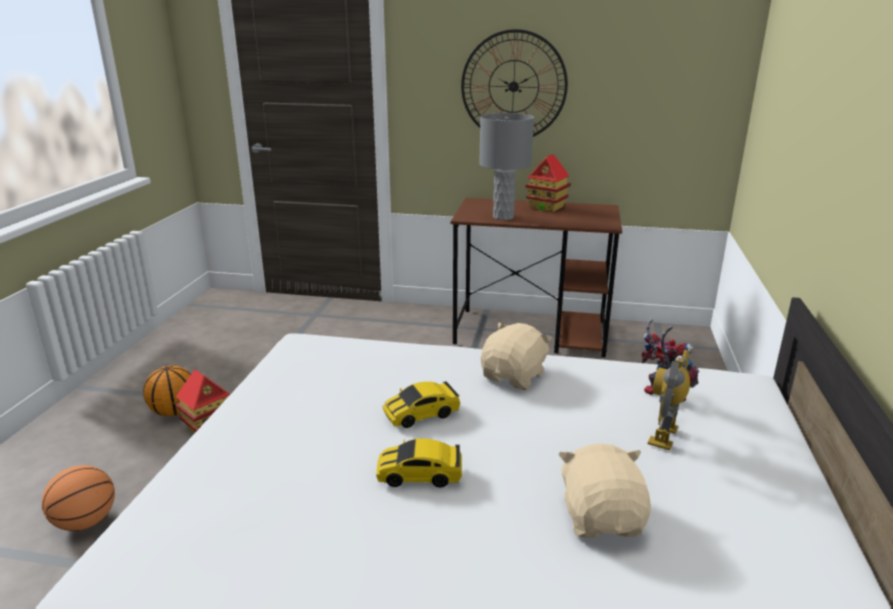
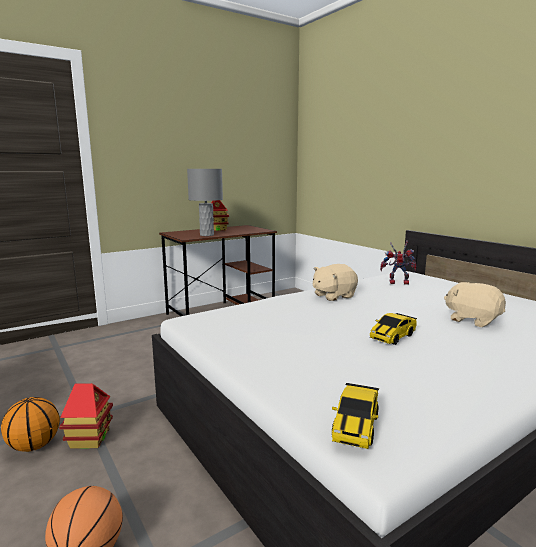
camera: 45 degrees left, 10 degrees down
toy car [383,381,460,428] -> toy car moved to [332,383,379,449]
wall clock [461,29,568,137] -> none
beige plush toy [481,323,553,390] -> beige plush toy turned 105 degrees counterclockwise [313,264,358,301]
toy robot [648,350,690,450] -> none

